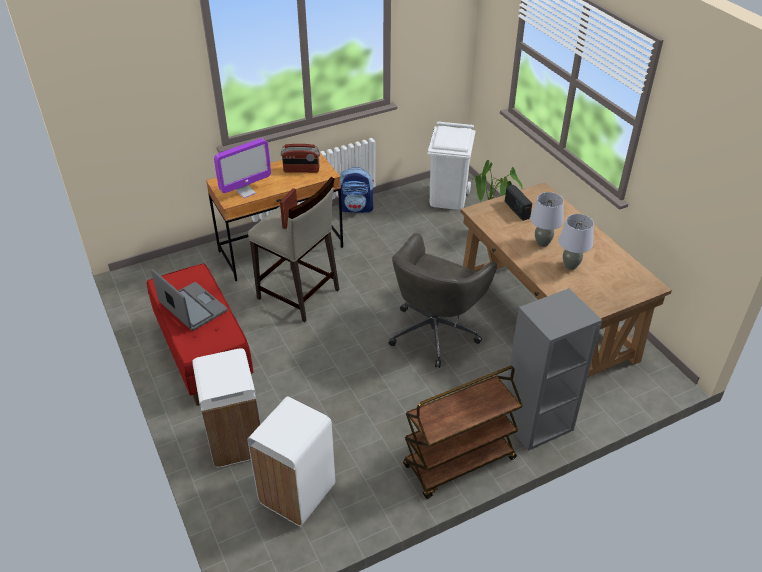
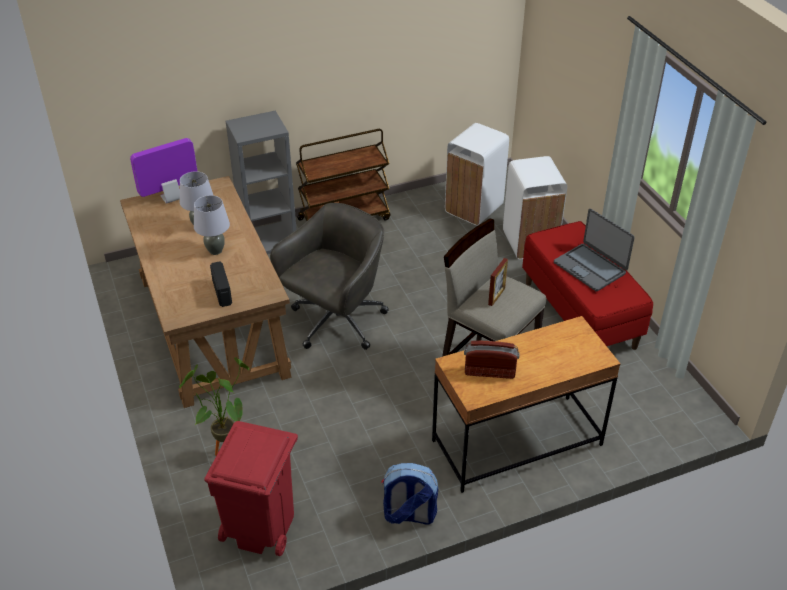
camera: 175 degrees left, 0 degrees up
monitor [214,138,271,198] -> monitor moved to [130,138,198,204]
white trash can [428,122,475,210] -> red trash can [205,421,298,556]

